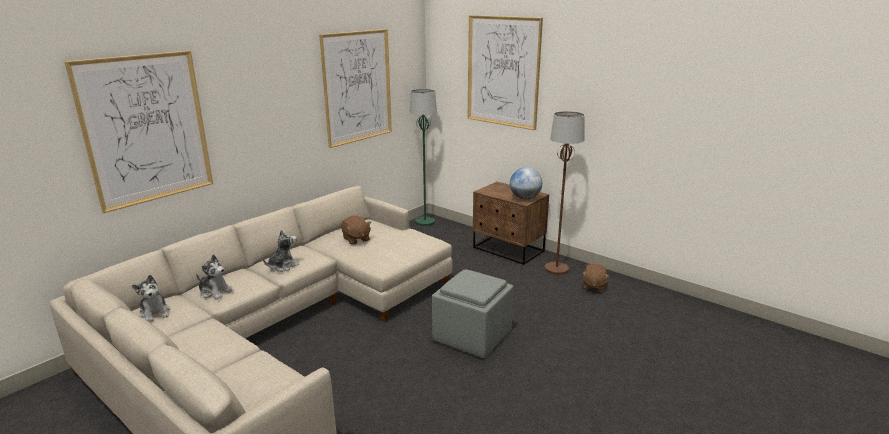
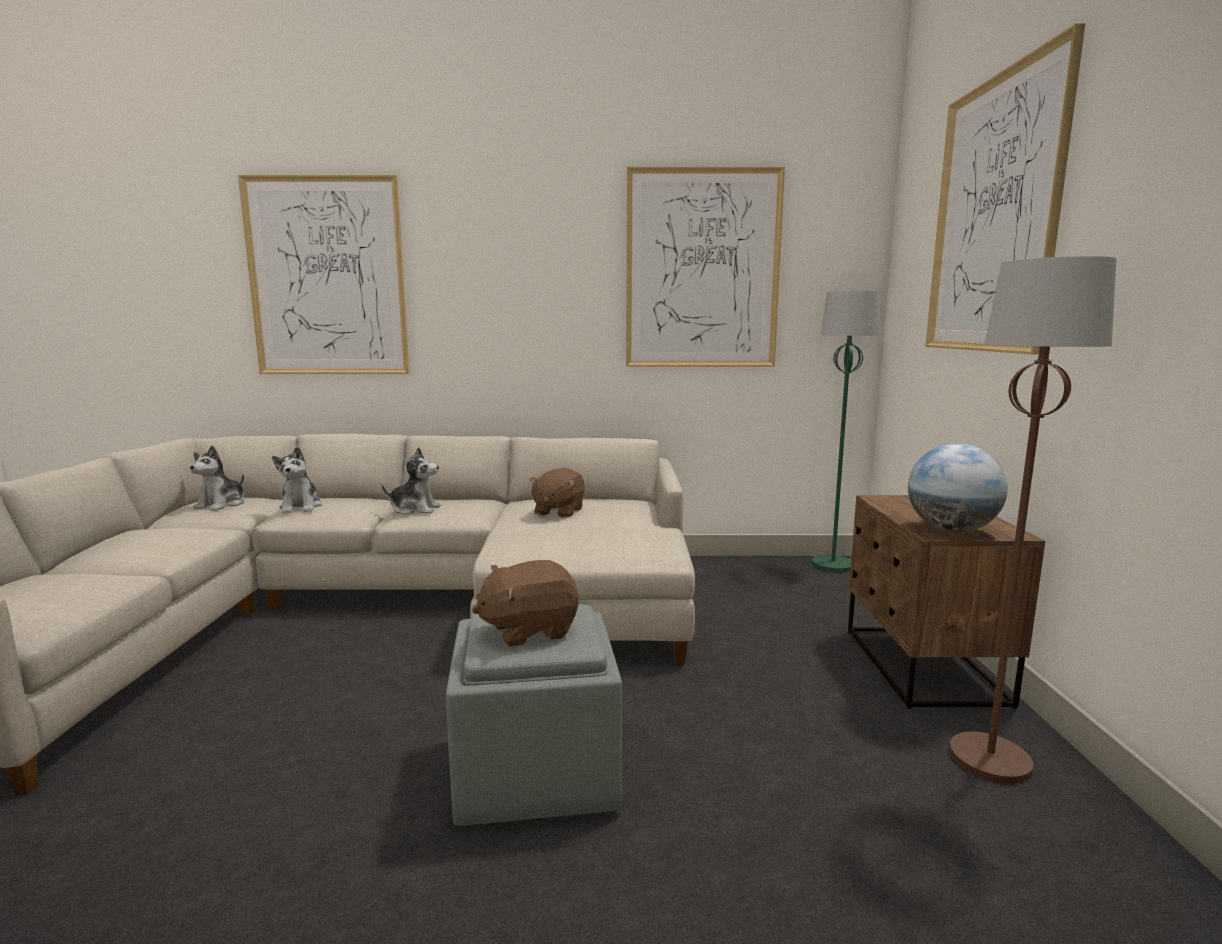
camera: 50 degrees right, 10 degrees down
brown plush toy [582,264,609,292] -> brown plush toy moved to [472,560,579,647]

